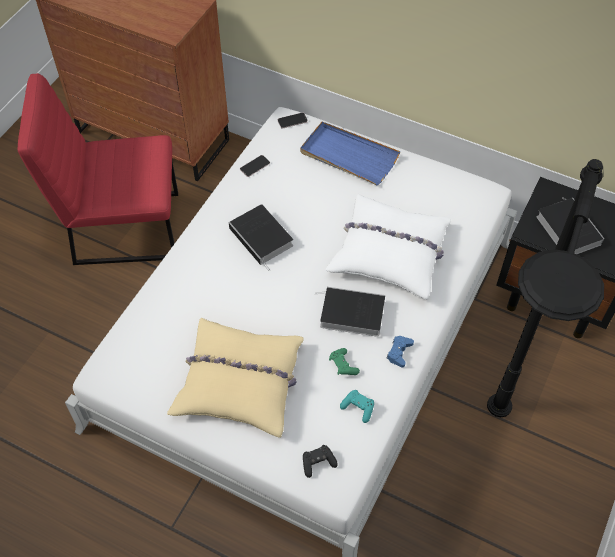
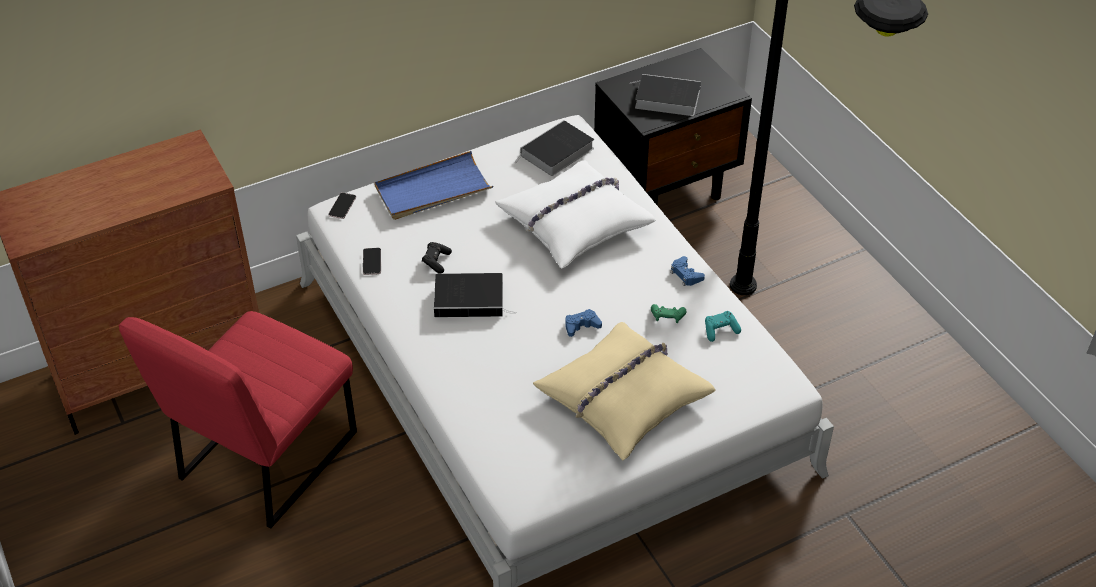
camera: 55 degrees left, 10 degrees down
black game controller [303,445,338,478] -> black game controller moved to [422,242,452,274]
book [318,287,385,337] -> book moved to [514,120,594,176]
none -> blue game controller [565,309,602,337]

